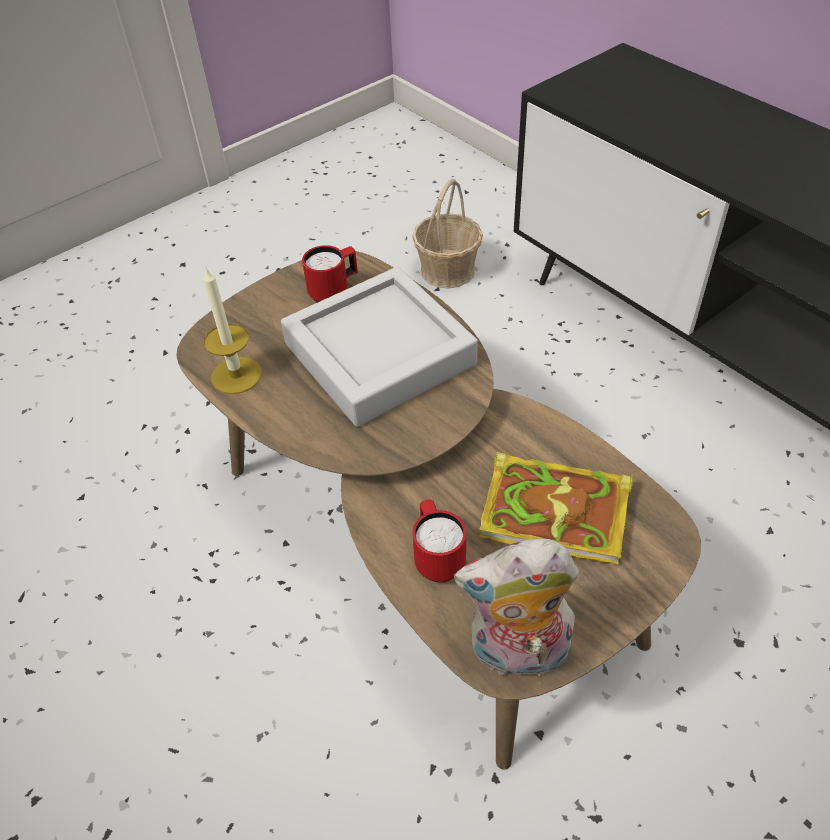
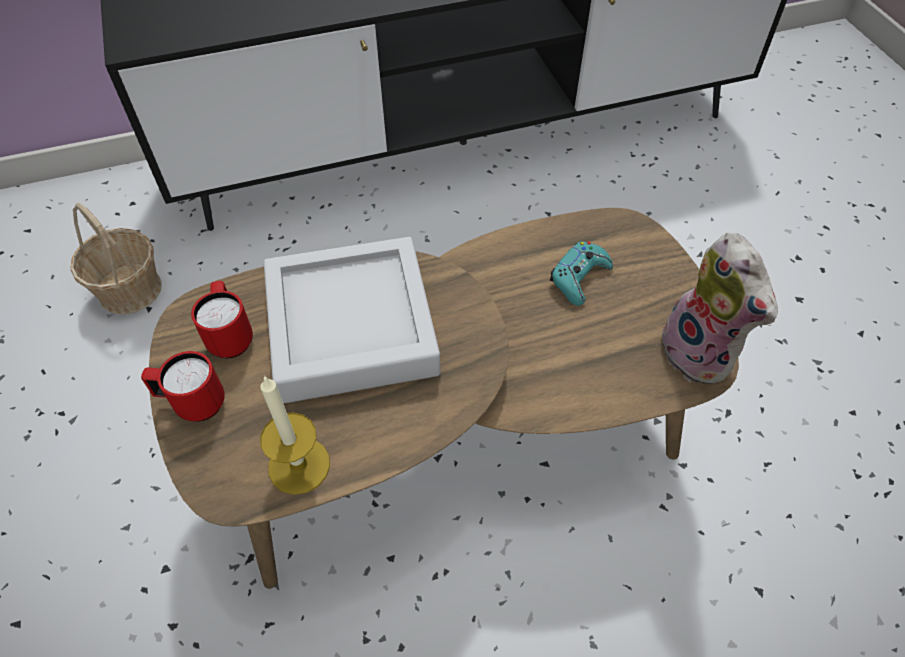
camera: 70 degrees left, 5 degrees up
red mug [413,499,466,582] -> red mug moved to [141,351,225,422]
plush toy [454,538,579,684] -> plush toy turned 45 degrees counterclockwise [657,233,778,384]
book [479,452,633,565] -> turquoise game controller [550,241,613,306]

